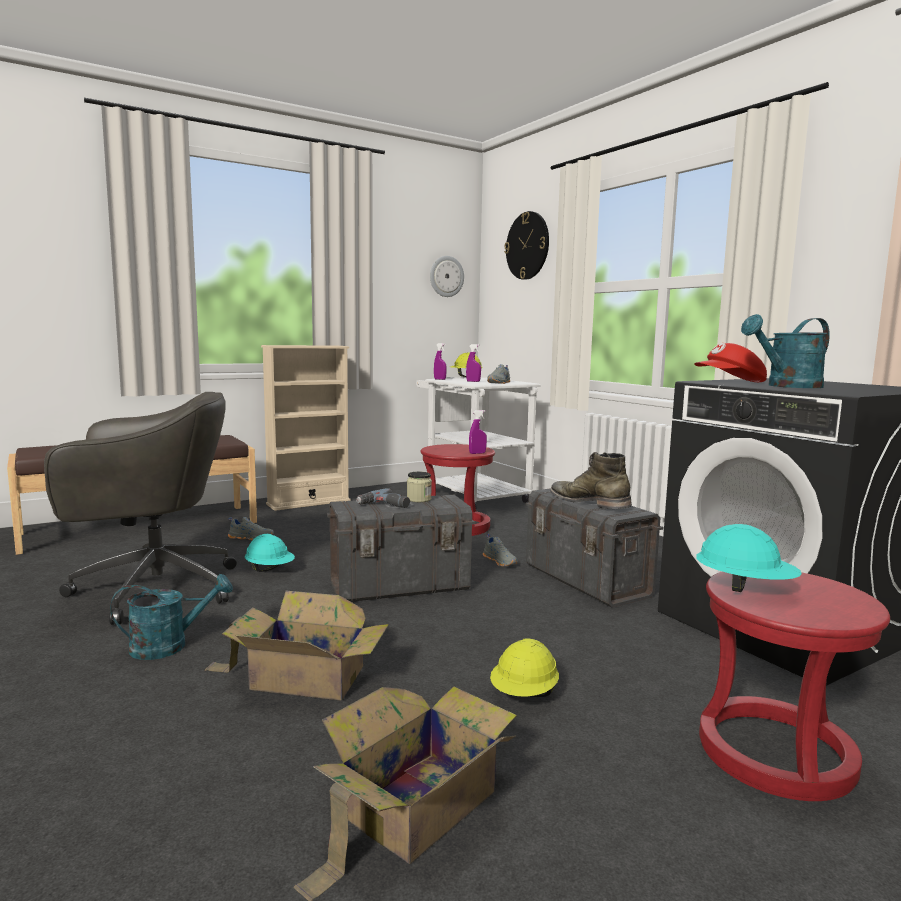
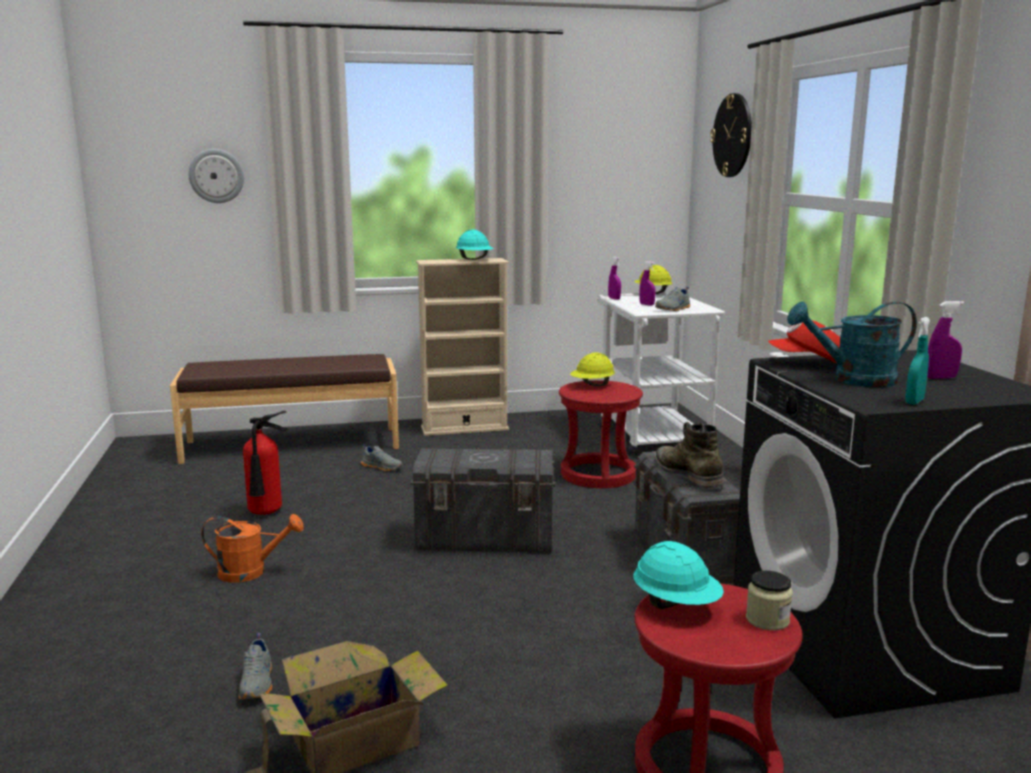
camera: 20 degrees right, 5 degrees up
grey office chair [44,392,237,625] -> fire extinguisher [243,411,288,515]
turquoise watering can [110,574,233,660] -> orange watering can [201,514,304,583]
cardboard box [204,591,389,701] -> none
turquoise hard hat [245,534,295,572] -> turquoise hard hat moved to [456,230,494,260]
power drill [356,488,410,508] -> none
jar [407,472,432,502] -> jar moved to [746,570,793,630]
wall clock [430,256,464,297] -> wall clock moved to [188,149,244,203]
purple spray bottle [469,410,487,454] -> purple spray bottle moved to [927,301,964,379]
grey shoe [483,534,518,567] -> grey shoe moved to [238,633,272,700]
yellow hard hat [490,638,559,697] -> yellow hard hat moved to [570,352,615,386]
none -> turquoise spray bottle [905,317,930,405]

